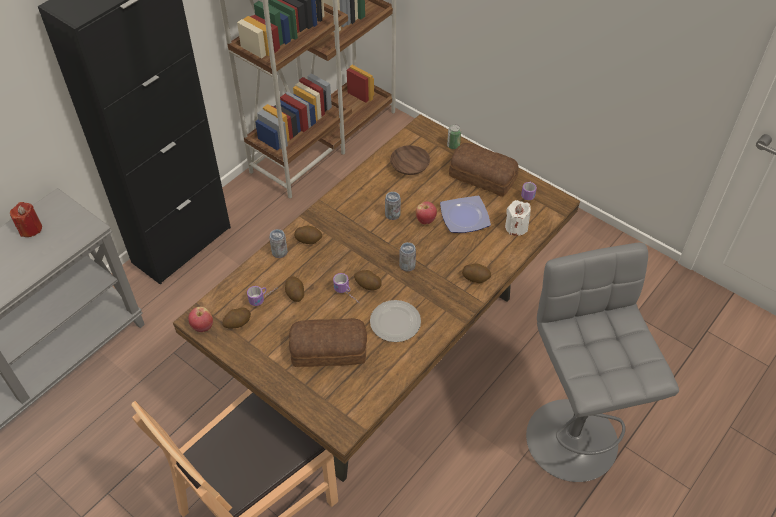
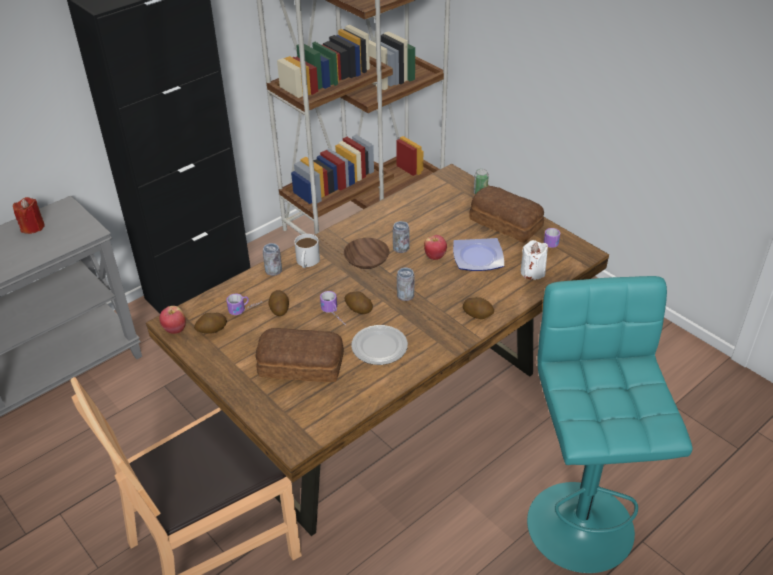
camera: 10 degrees right, 10 degrees down
potato [294,225,322,244] -> white mug [294,234,320,268]
brown bowl [390,145,430,175] -> brown bowl moved to [344,238,389,269]
grey stool [526,243,679,482] -> turquoise stool [527,276,693,573]

